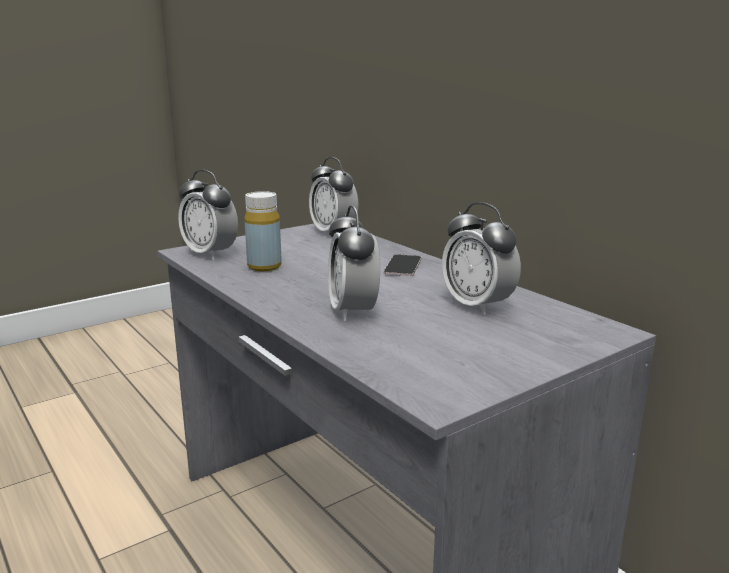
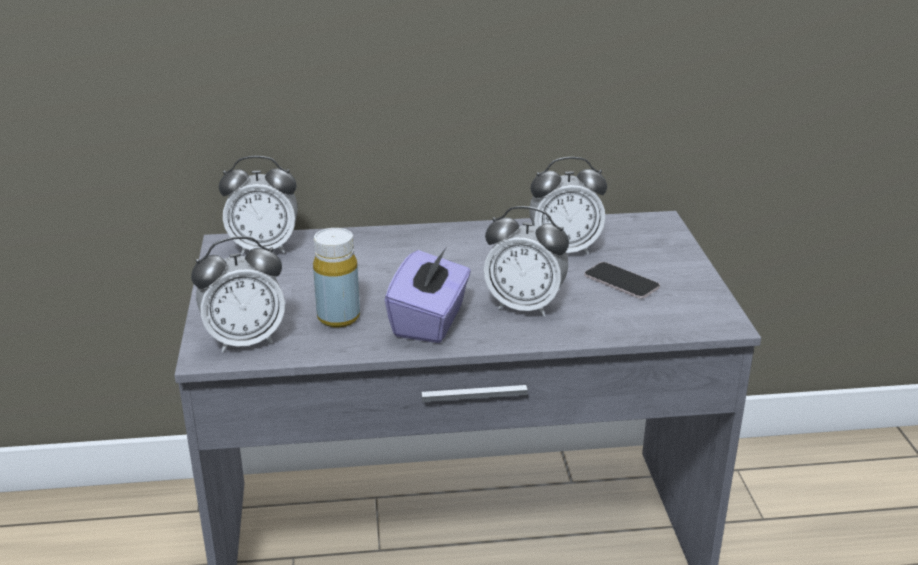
camera: 60 degrees left, 10 degrees up
phone [384,254,422,276] -> phone moved to [584,262,660,299]
none -> purple tissue box [385,248,471,343]

